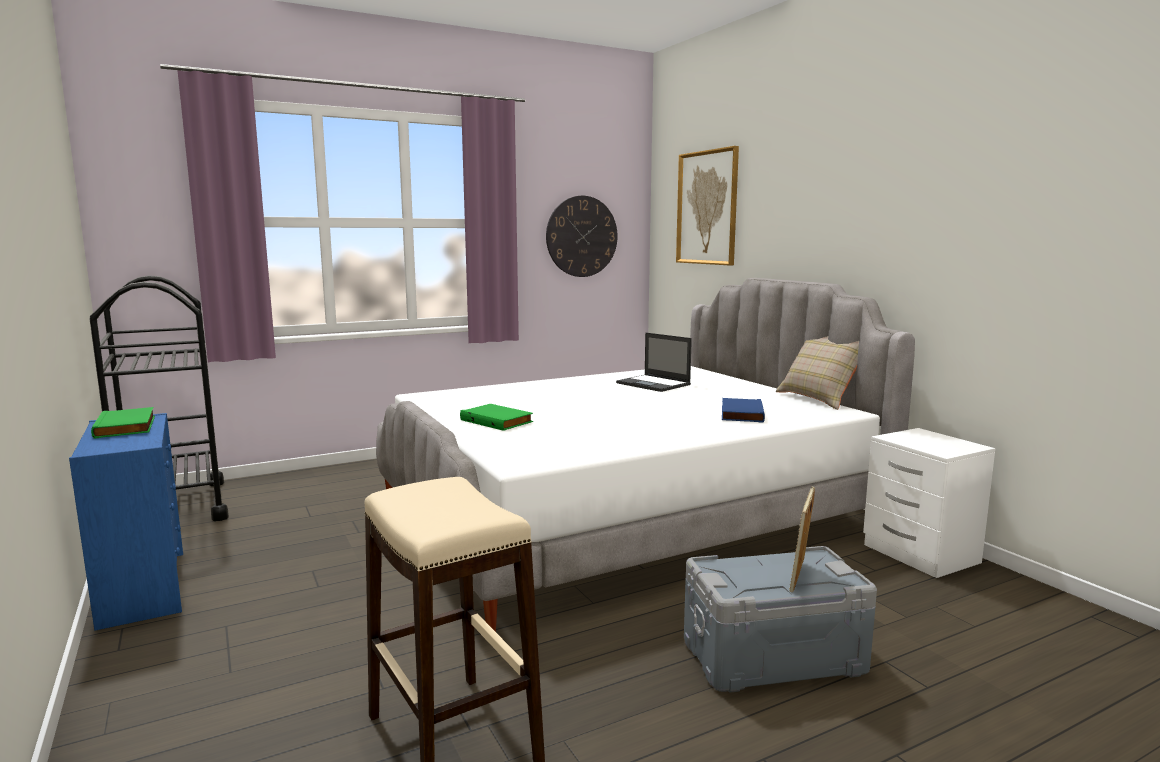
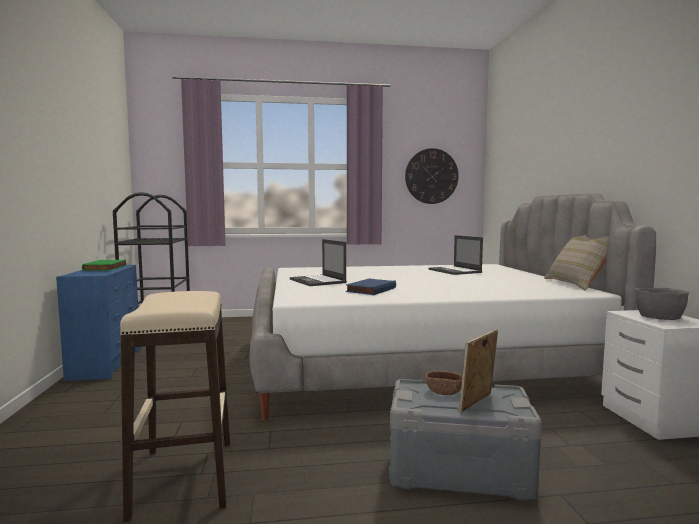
camera: 20 degrees right, 5 degrees down
green book [460,404,533,431] -> laptop [290,239,347,286]
picture [676,146,739,265] -> none
blue book [722,398,765,423] -> blue book moved to [346,279,396,295]
none -> brown bowl [426,371,463,395]
none -> grey bowl [635,288,689,320]

